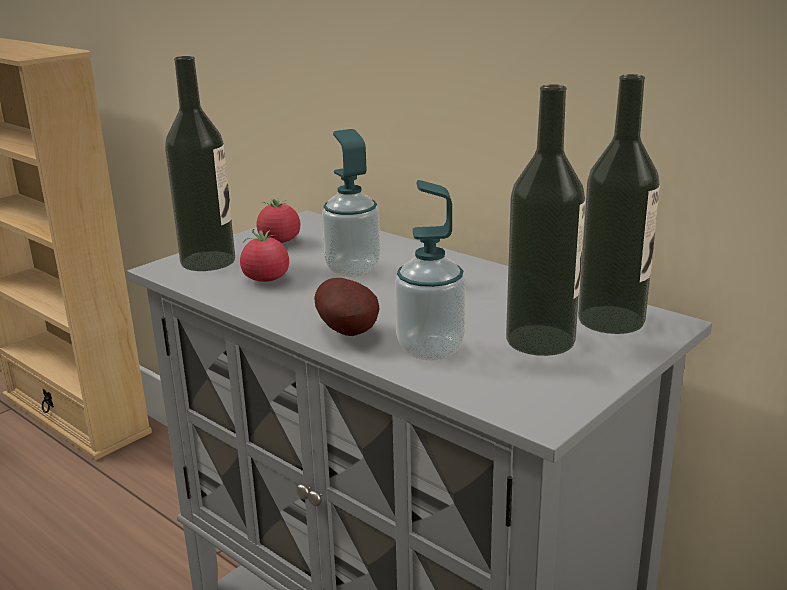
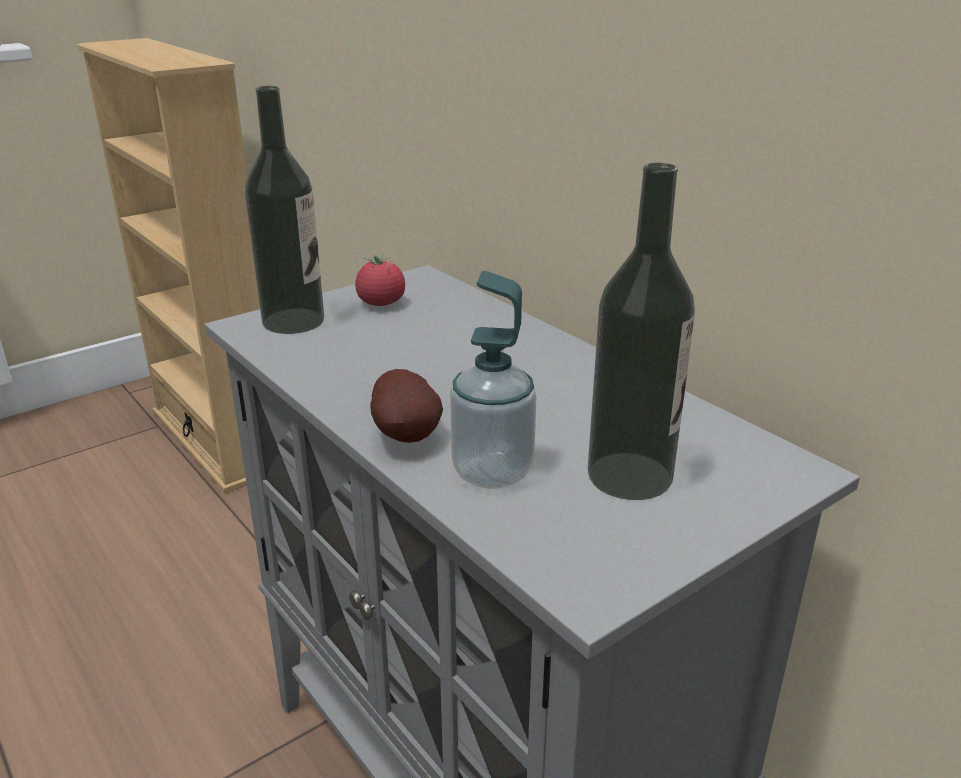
camera: 10 degrees right, 5 degrees up
tomato [240,229,289,282] -> none
soap dispenser [322,129,380,277] -> none
bottle [578,74,660,334] -> none

